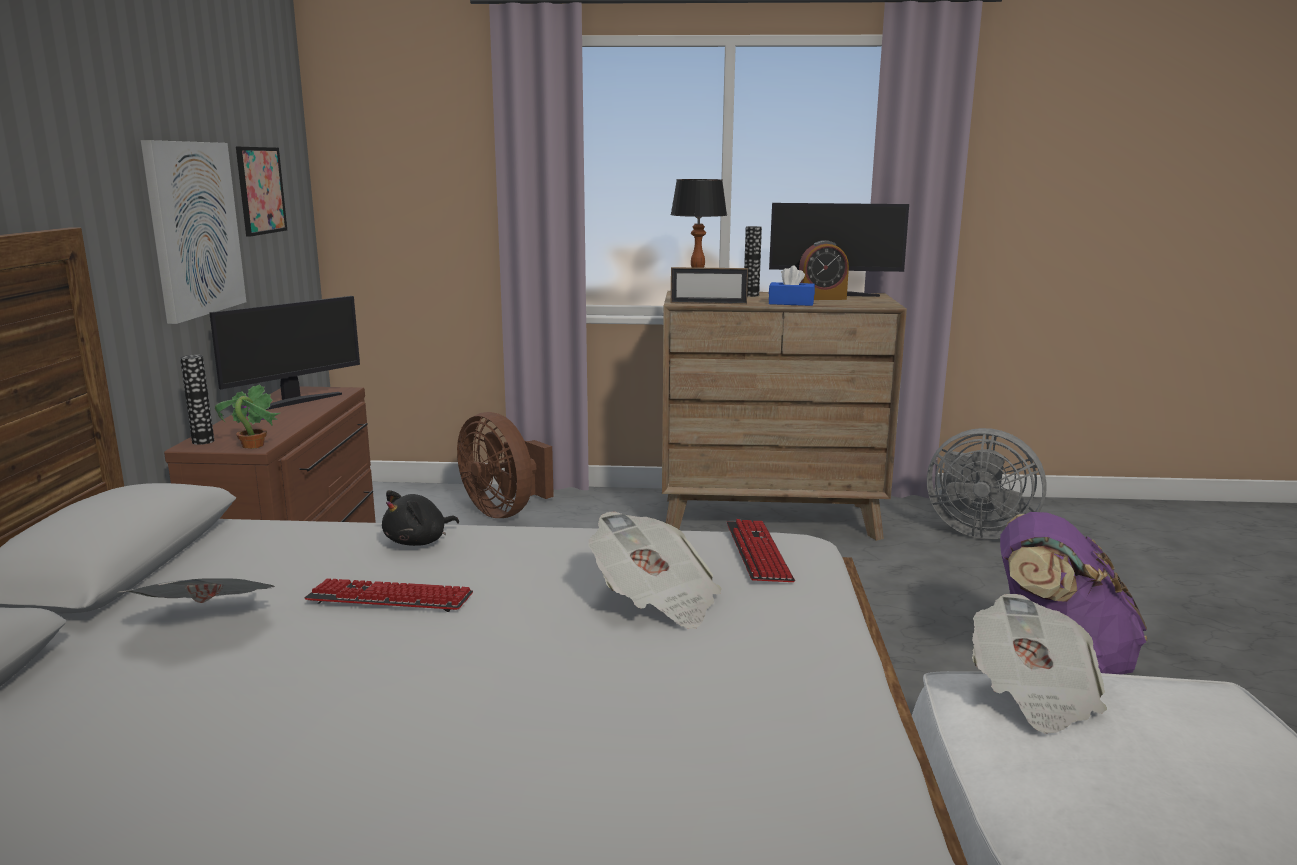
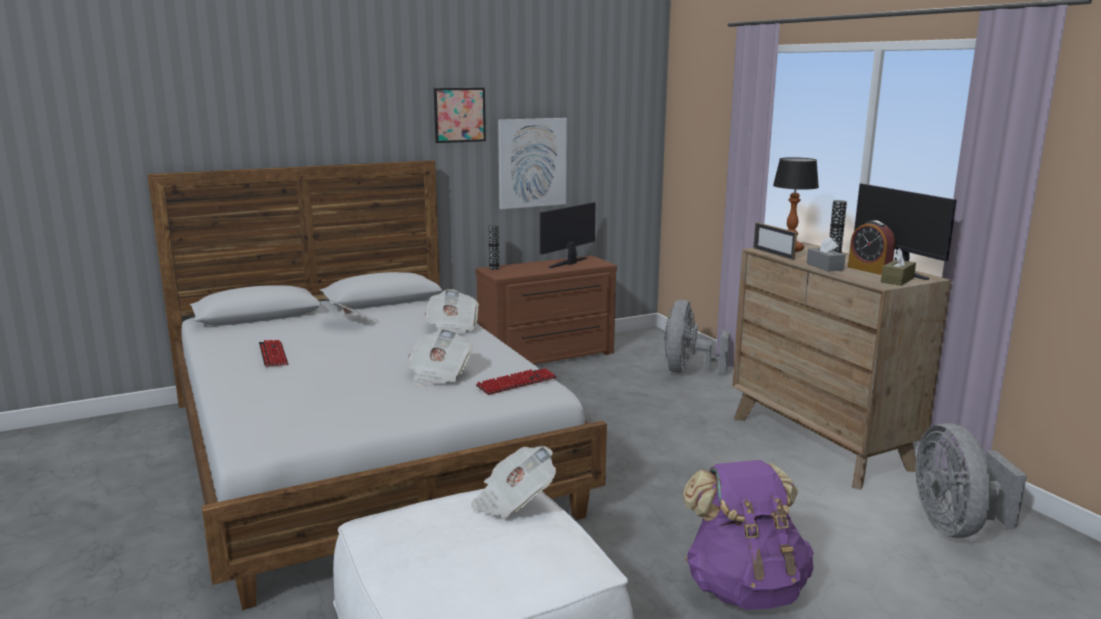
camera: 60 degrees right, 0 degrees up
monitor [209,296,360,410] -> monitor turned 120 degrees clockwise [540,202,595,268]
potted plant [215,384,280,449] -> none
picture [236,147,287,237] -> picture moved to [434,88,486,143]
keyboard [304,578,473,612] -> keyboard moved to [259,340,288,367]
black plush toy [382,490,459,546] -> newspaper [424,289,479,334]
brown fan [457,412,554,518] -> grey fan [664,300,730,374]
blue tissue box [769,265,815,306] -> grey tissue box [806,237,846,272]
none -> brown tissue box [881,248,916,286]

